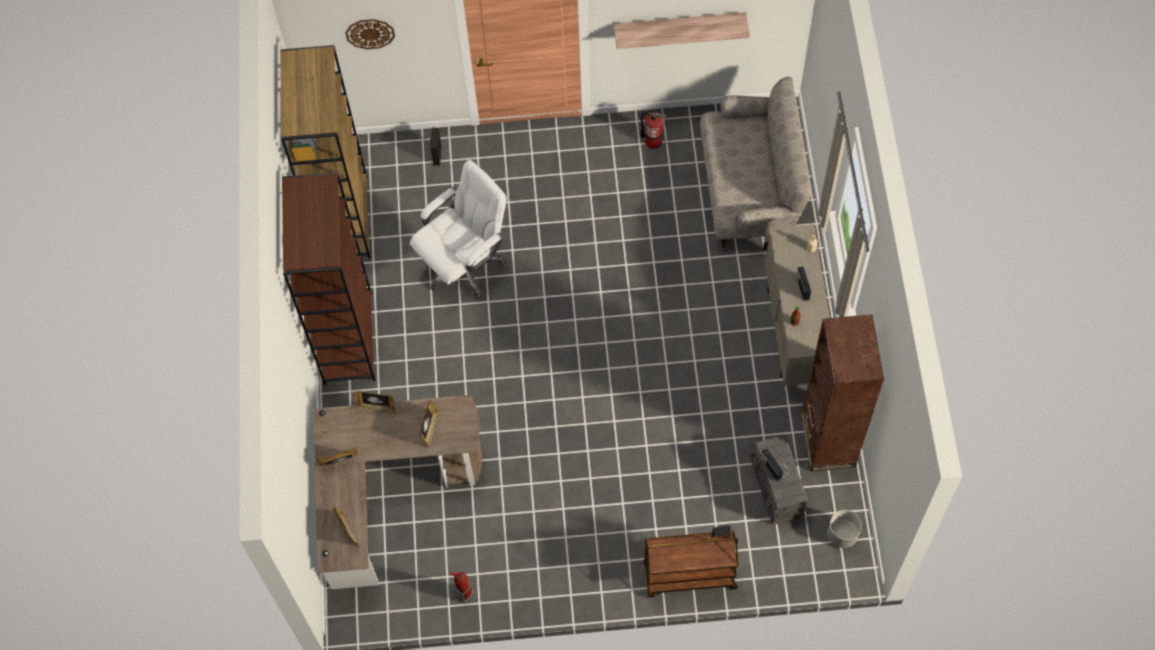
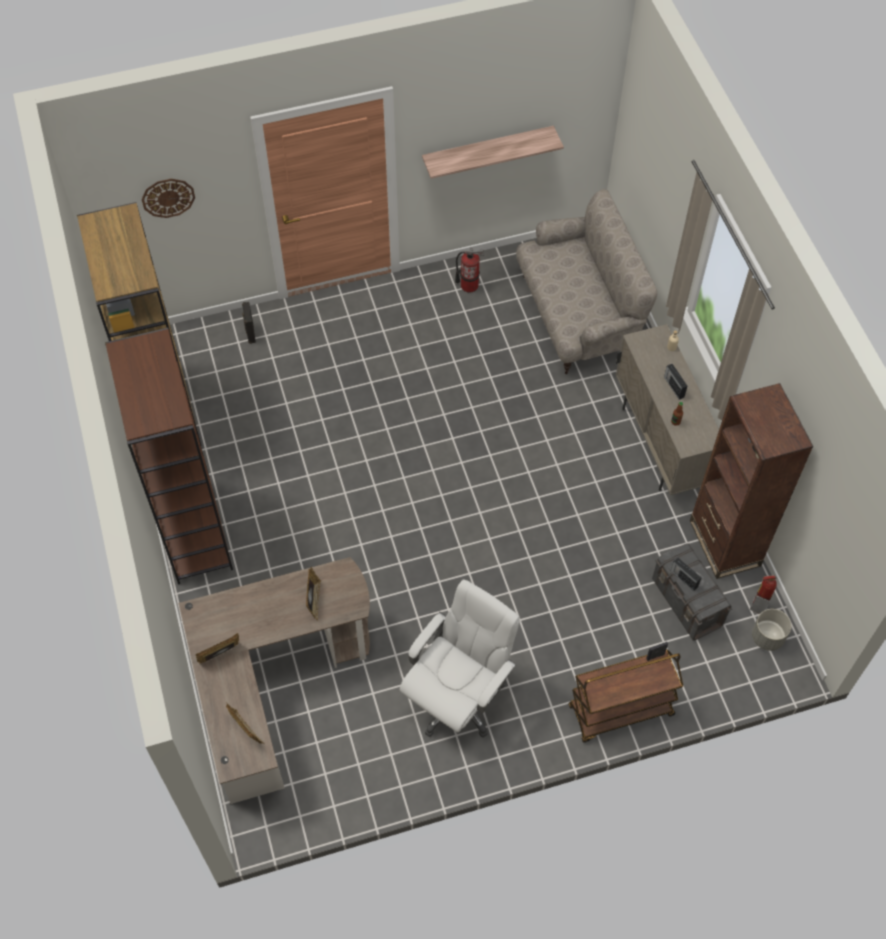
camera: 15 degrees left, 5 degrees down
picture frame [354,391,395,415] -> none
white office chair [410,160,507,299] -> white office chair moved to [400,579,520,738]
fire extinguisher [450,572,474,602] -> fire extinguisher moved to [750,576,777,614]

